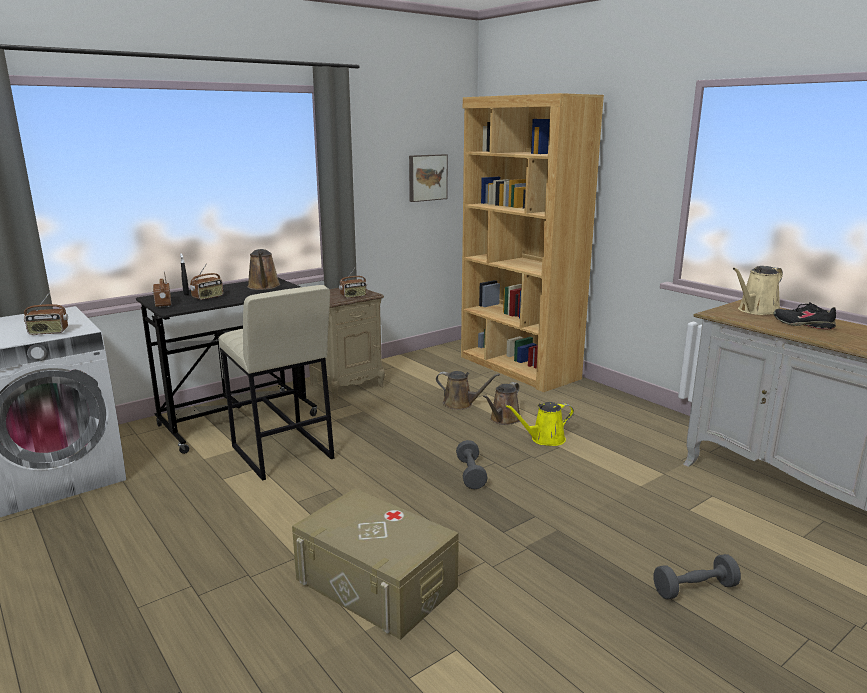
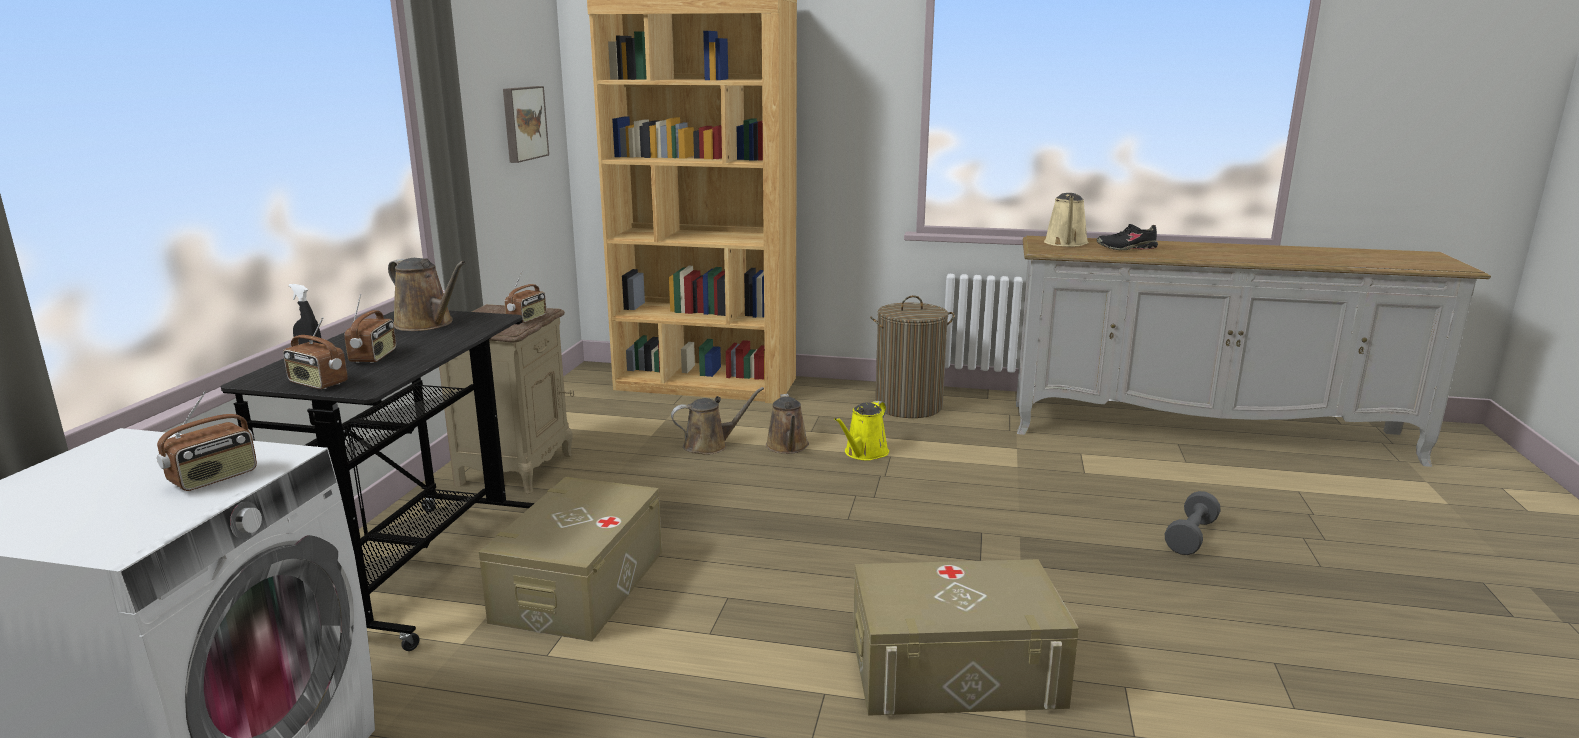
camera: 40 degrees left, 0 degrees up
beige stool [219,285,334,481] -> beige storage box [479,477,662,641]
grey dumbbell [456,440,488,489] -> none
none -> laundry basket [870,295,955,418]

